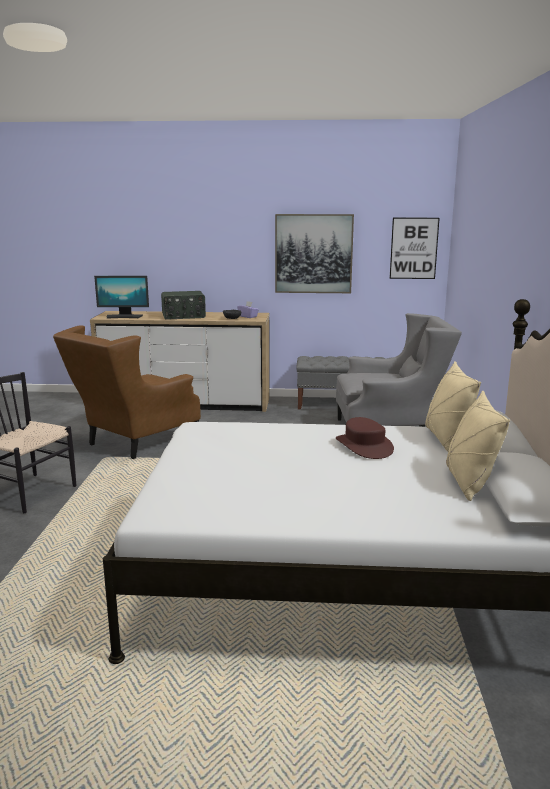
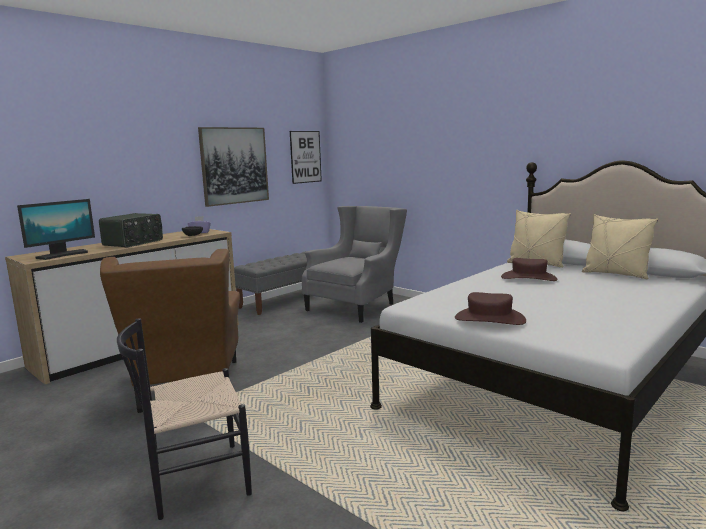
camera: 50 degrees left, 5 degrees down
none -> brown hat [455,292,526,325]

